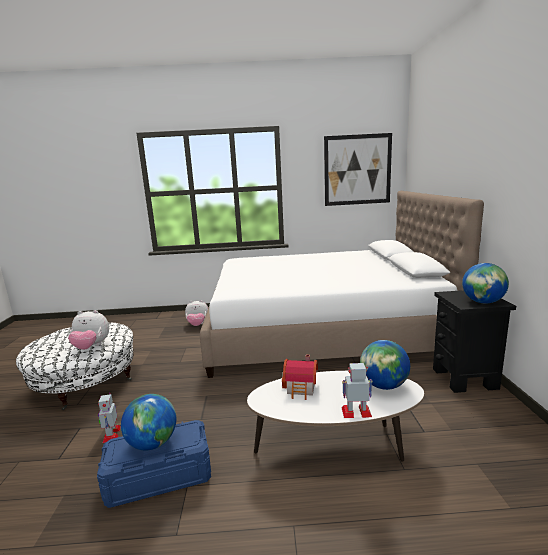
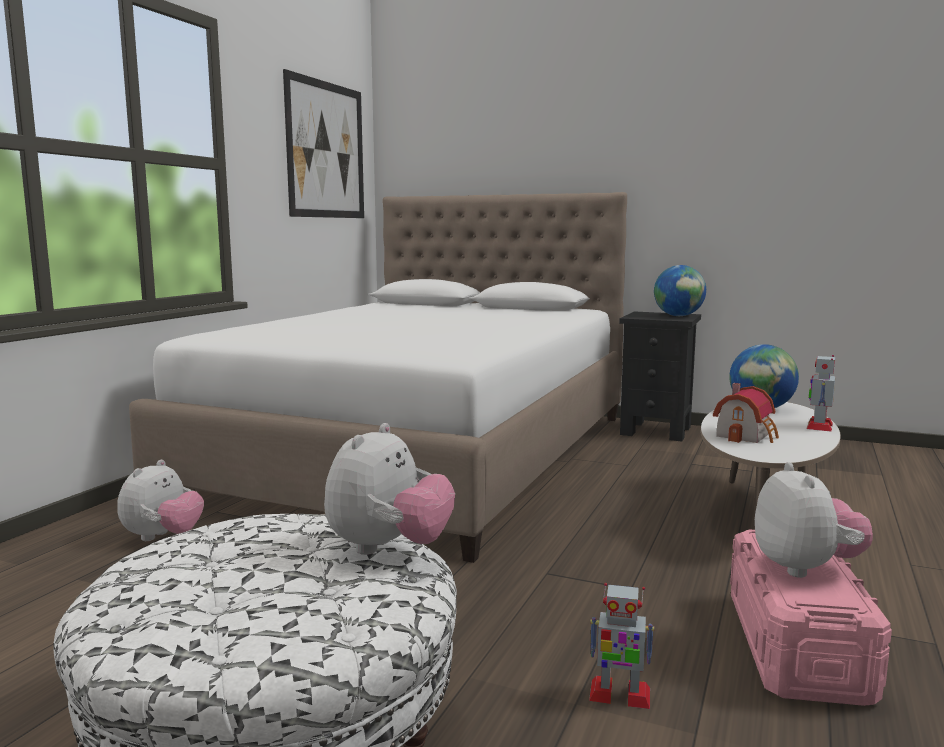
camera: 65 degrees left, 5 degrees down
blue storage box [97,420,211,508] -> pink storage box [730,529,892,706]
globe [121,394,176,450] -> plush toy [755,462,873,578]

